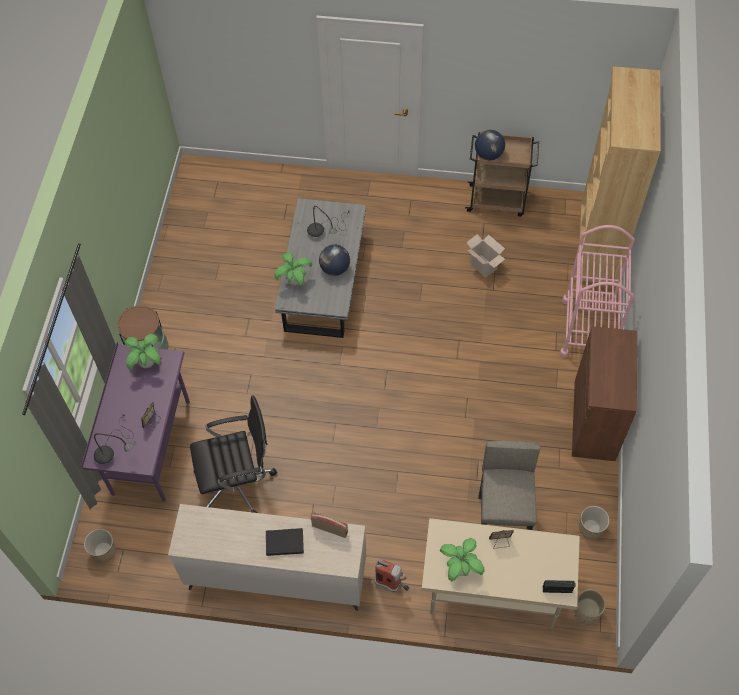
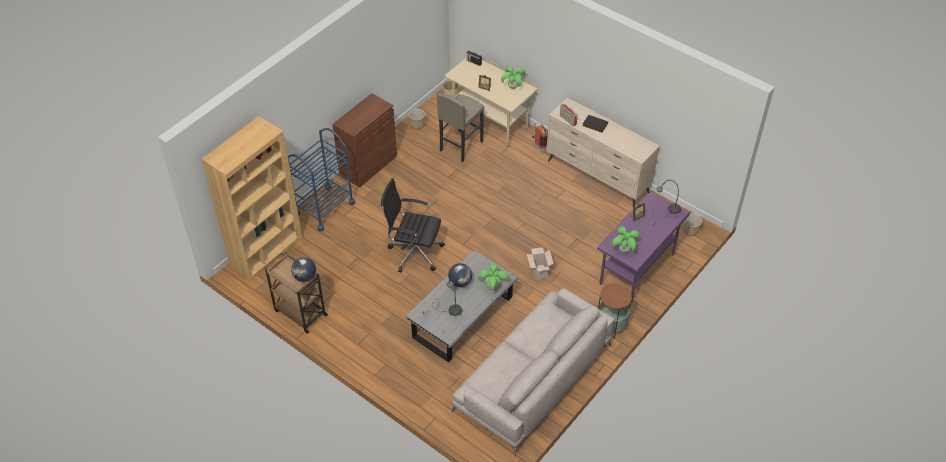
camera: 150 degrees left, 10 degrees down
black office chair [190,395,277,513] -> black office chair moved to [381,178,445,272]
cardboard box [466,234,505,278] -> cardboard box moved to [527,247,554,280]
pink cart [559,225,635,358] -> blue cart [288,128,355,232]
none -> grey sofa [452,288,614,456]

